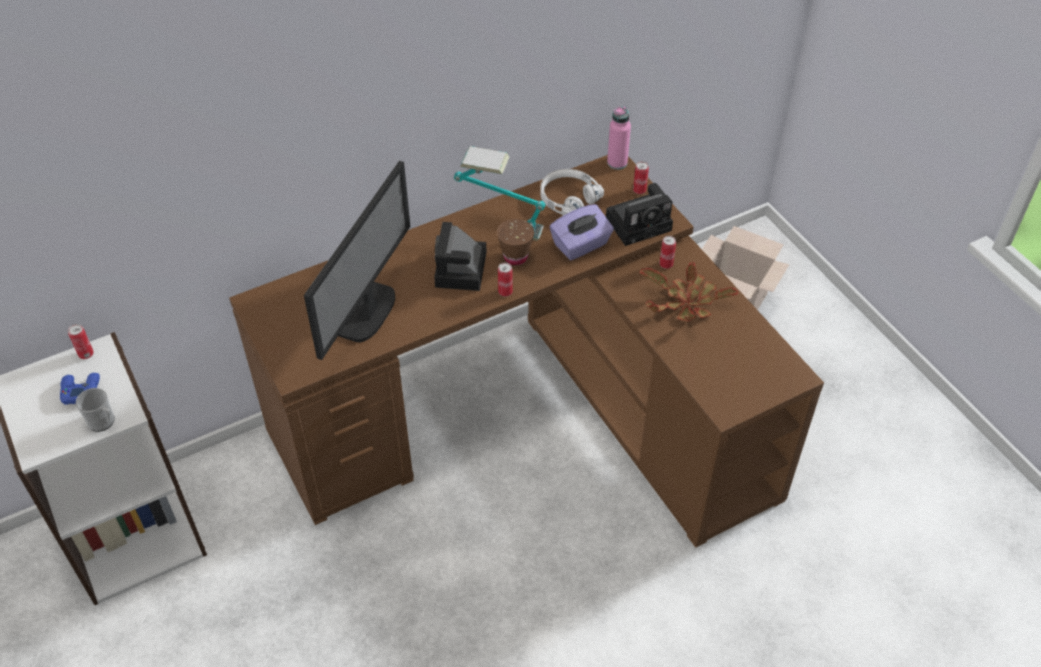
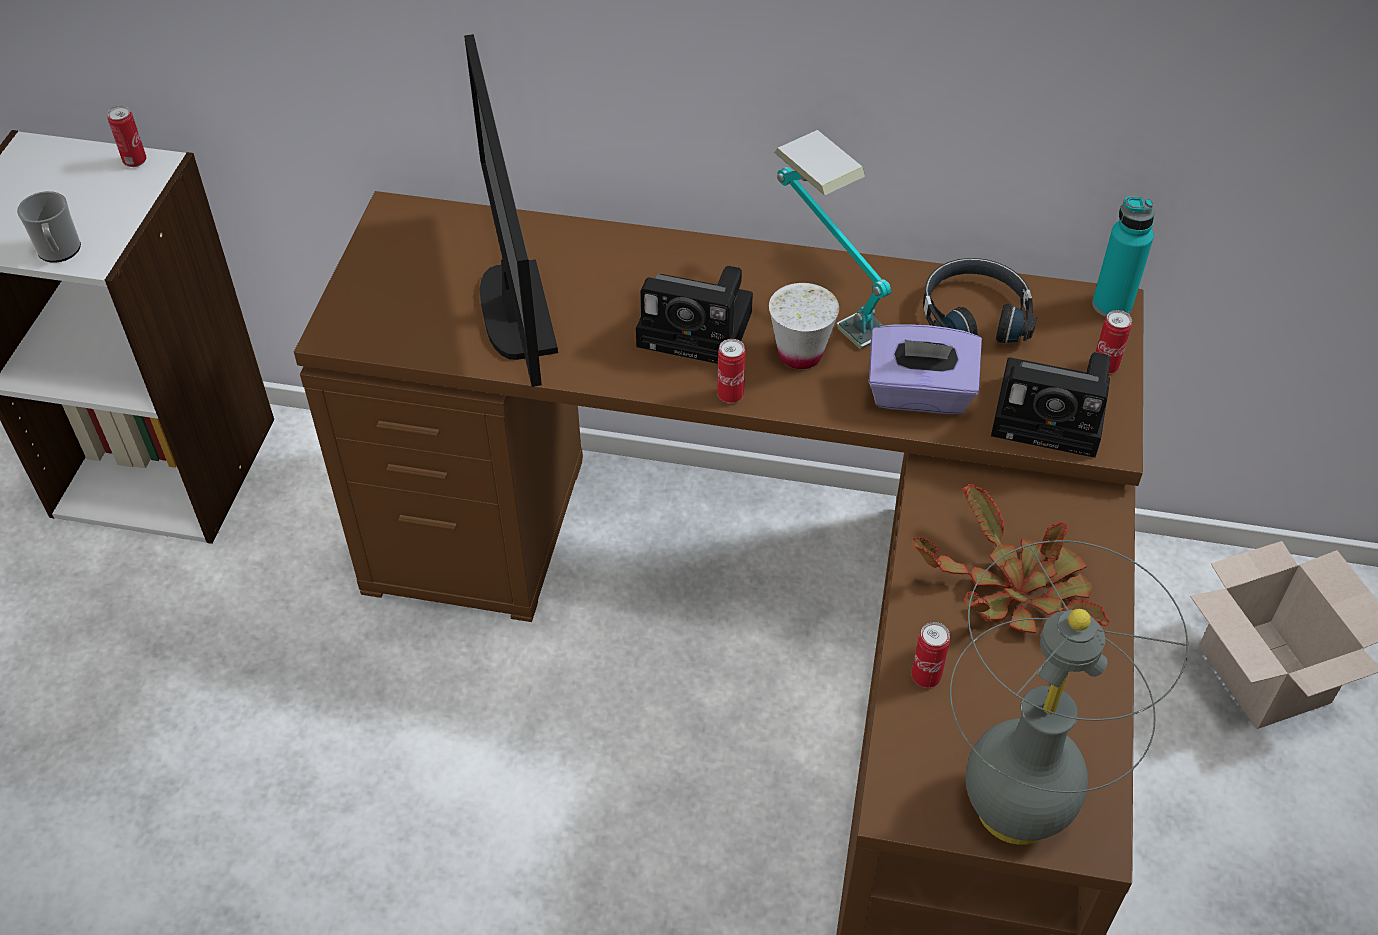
camera: 40 degrees right, 0 degrees up
blue game controller [60,373,100,405] -> none
monitor [304,161,410,360] -> monitor turned 105 degrees clockwise [464,34,558,387]
camera [434,222,486,291] -> camera turned 120 degrees counterclockwise [636,266,753,364]
brown cup [497,219,534,265] -> white cup [769,283,839,369]
white headphones [540,169,604,216] -> black headphones [923,258,1037,343]
pink bottle [607,106,631,170] -> turquoise bottle [1092,196,1154,317]
can [659,236,676,269] -> can moved to [912,622,950,688]
none -> grey table lamp [950,540,1188,845]

